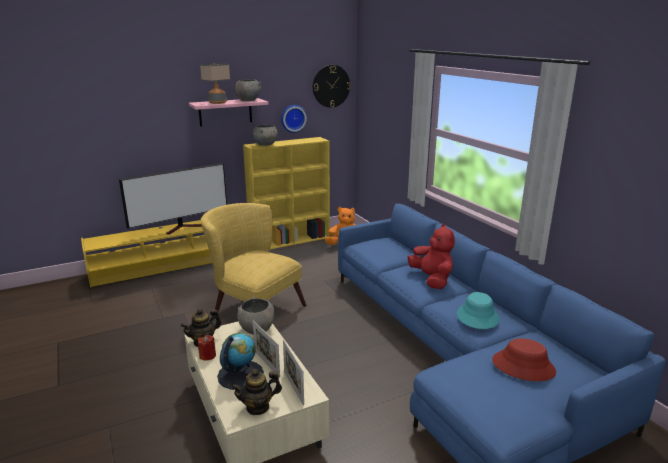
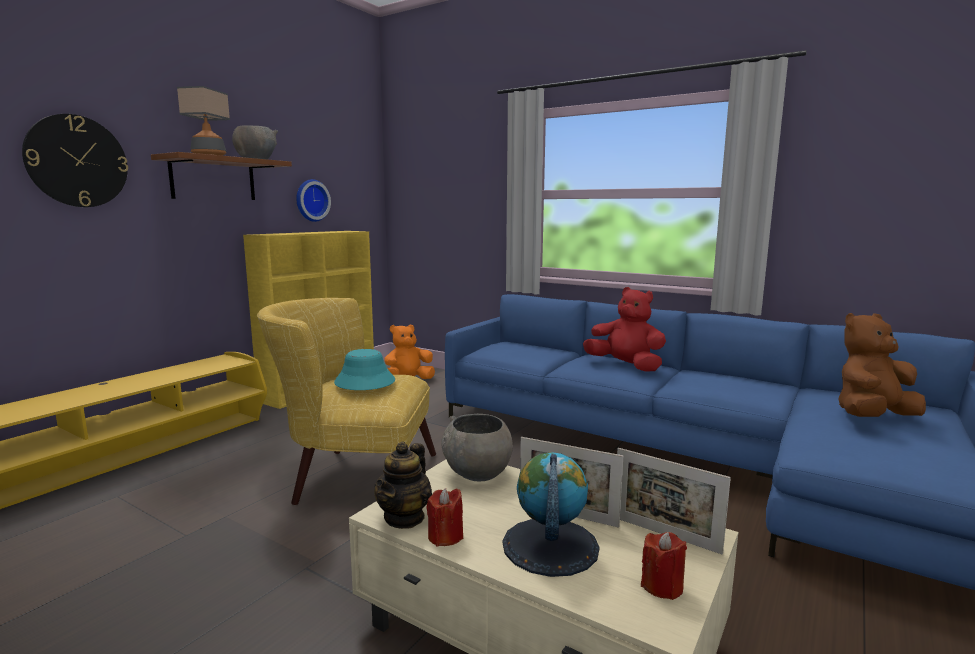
camera: 30 degrees left, 10 degrees down
television [119,163,227,234] -> none
pink shelf [189,98,269,127] -> brown shelf [151,152,292,200]
teapot [231,369,282,415] -> red candle [641,532,687,600]
grey bowl [253,125,277,146] -> none
wall clock [313,65,350,108] -> wall clock moved to [22,114,128,207]
turquoise hat [457,292,500,329] -> turquoise hat moved to [334,349,395,390]
red hat [492,338,556,381] -> brown plush toy [839,313,926,417]

